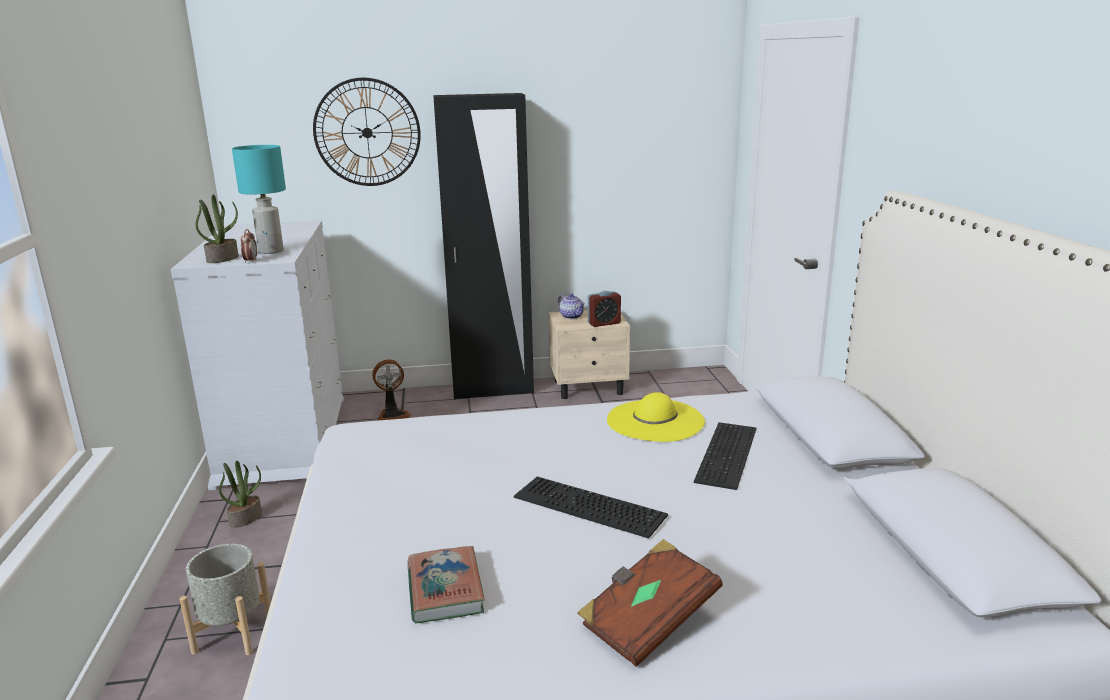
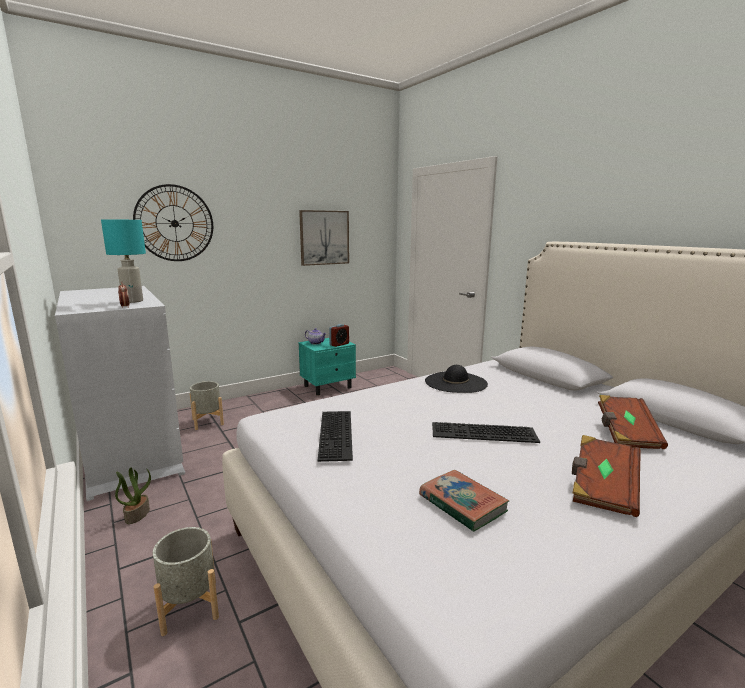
camera: 25 degrees left, 5 degrees down
potted plant [195,195,239,263] -> none
fan [372,359,411,420] -> grey planter [190,381,224,430]
black wardrobe [433,93,534,399] -> none
beige nightstand [548,310,630,399] -> turquoise nightstand [298,338,356,396]
yellow hat [607,392,705,442] -> black hat [425,365,488,393]
keyboard [694,422,756,490] -> keyboard moved to [318,411,353,462]
none -> picture [299,210,349,266]
none -> brown book [598,395,668,449]

